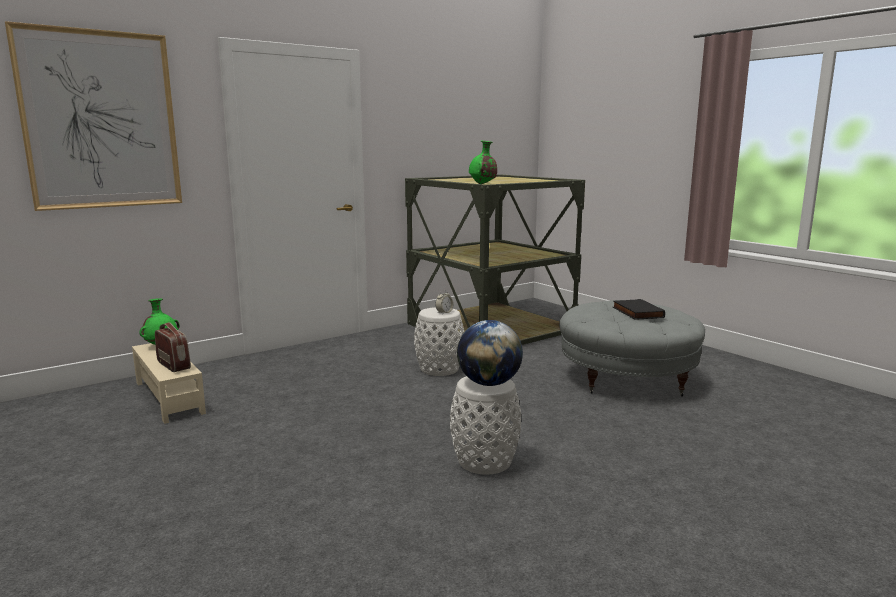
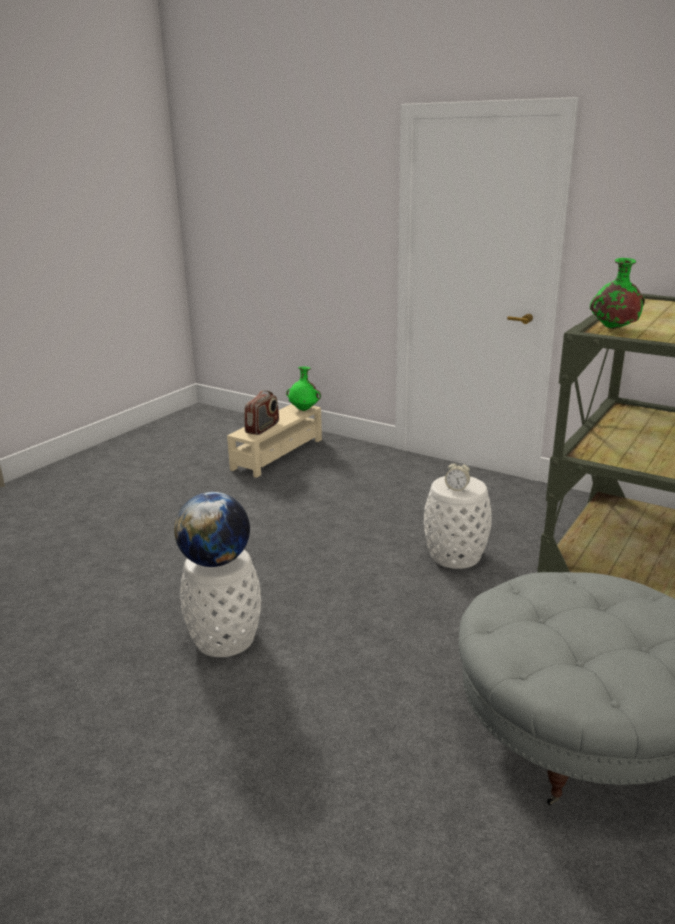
camera: 70 degrees right, 10 degrees up
picture [5,21,182,211] -> none
black book [613,299,665,320] -> none

